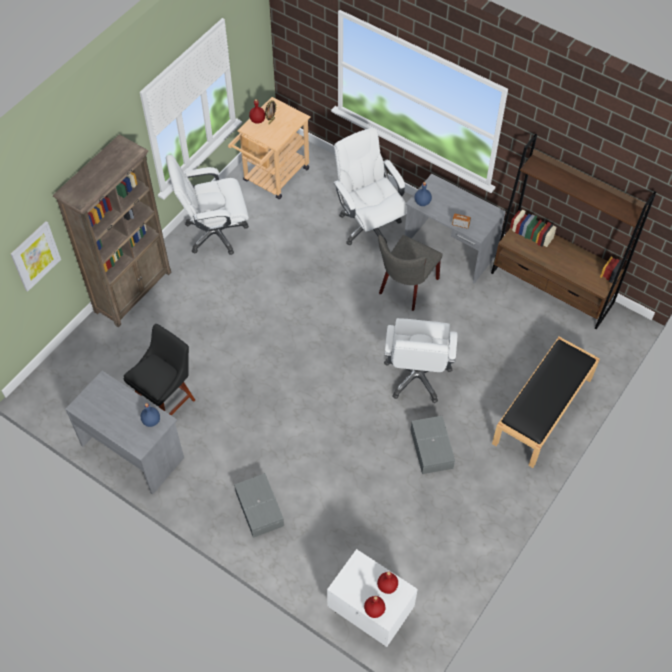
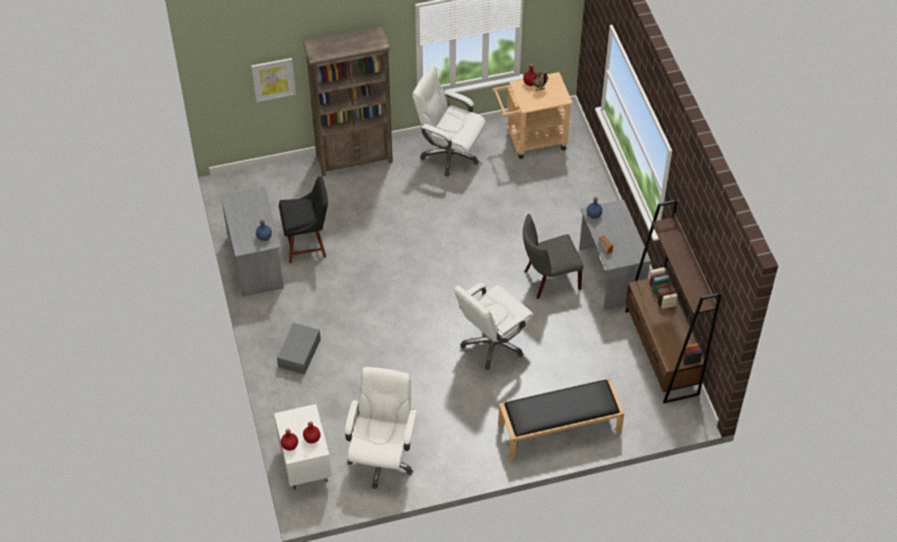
camera: 40 degrees right, 5 degrees down
white office chair [333,127,407,245] -> white office chair moved to [345,367,417,489]
grey storage box [411,416,455,474] -> none

